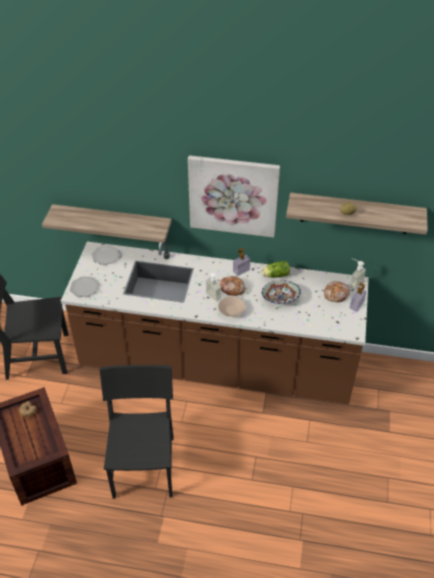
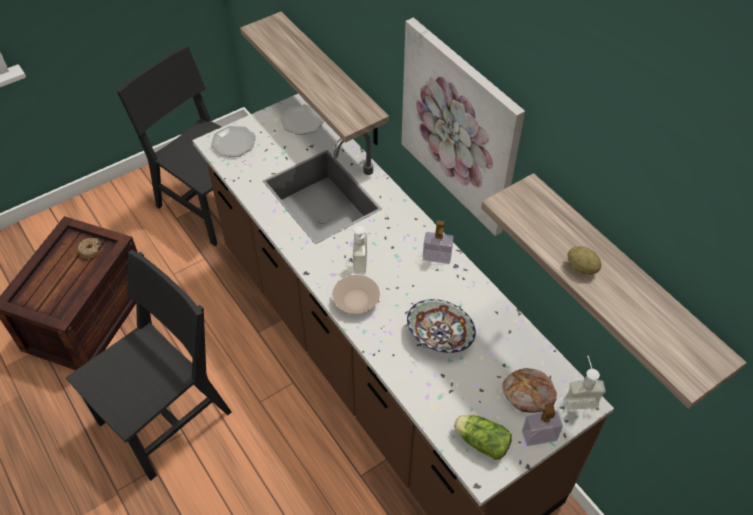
camera: 45 degrees right, 5 degrees up
bread [220,276,245,296] -> none
lettuce [262,261,290,278] -> lettuce moved to [454,415,512,460]

